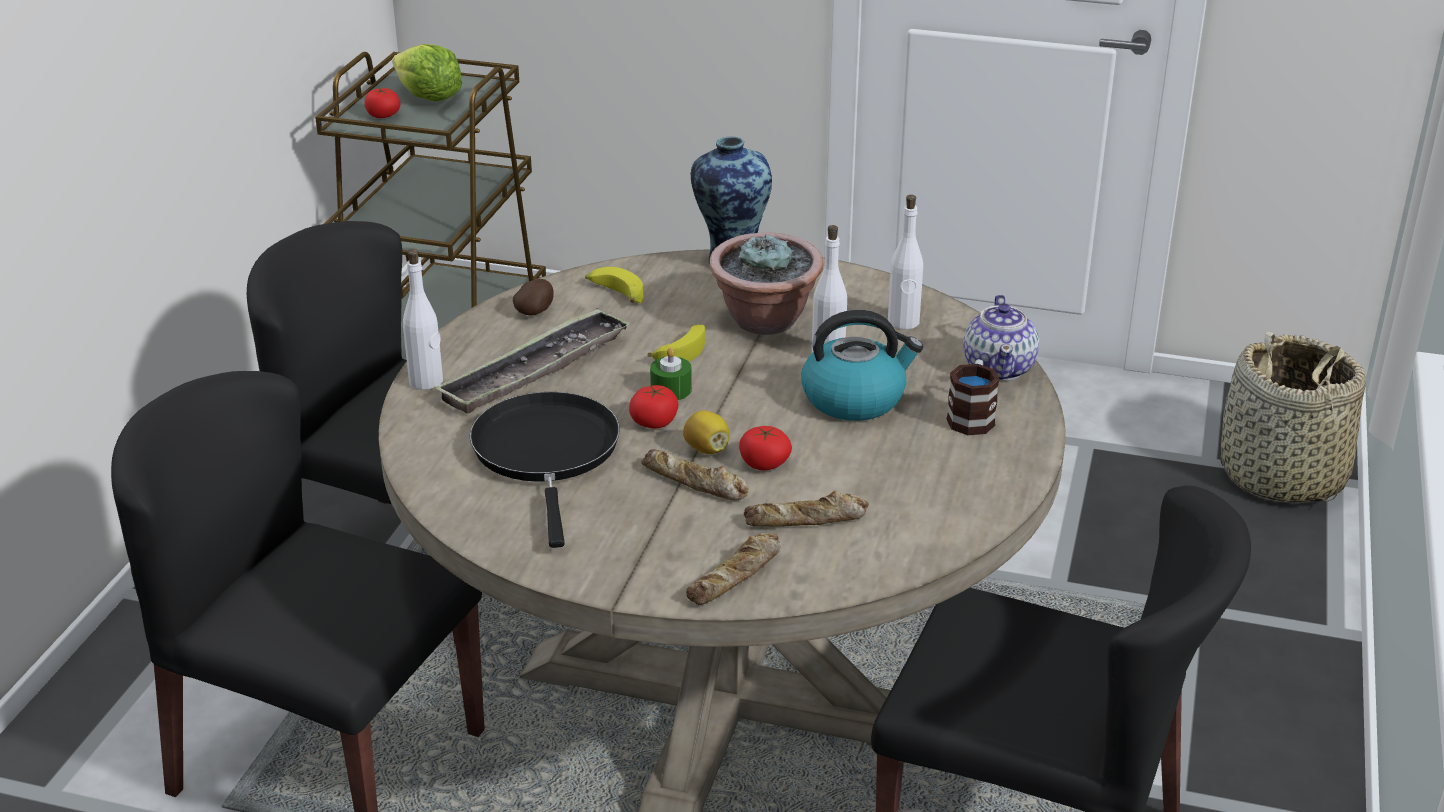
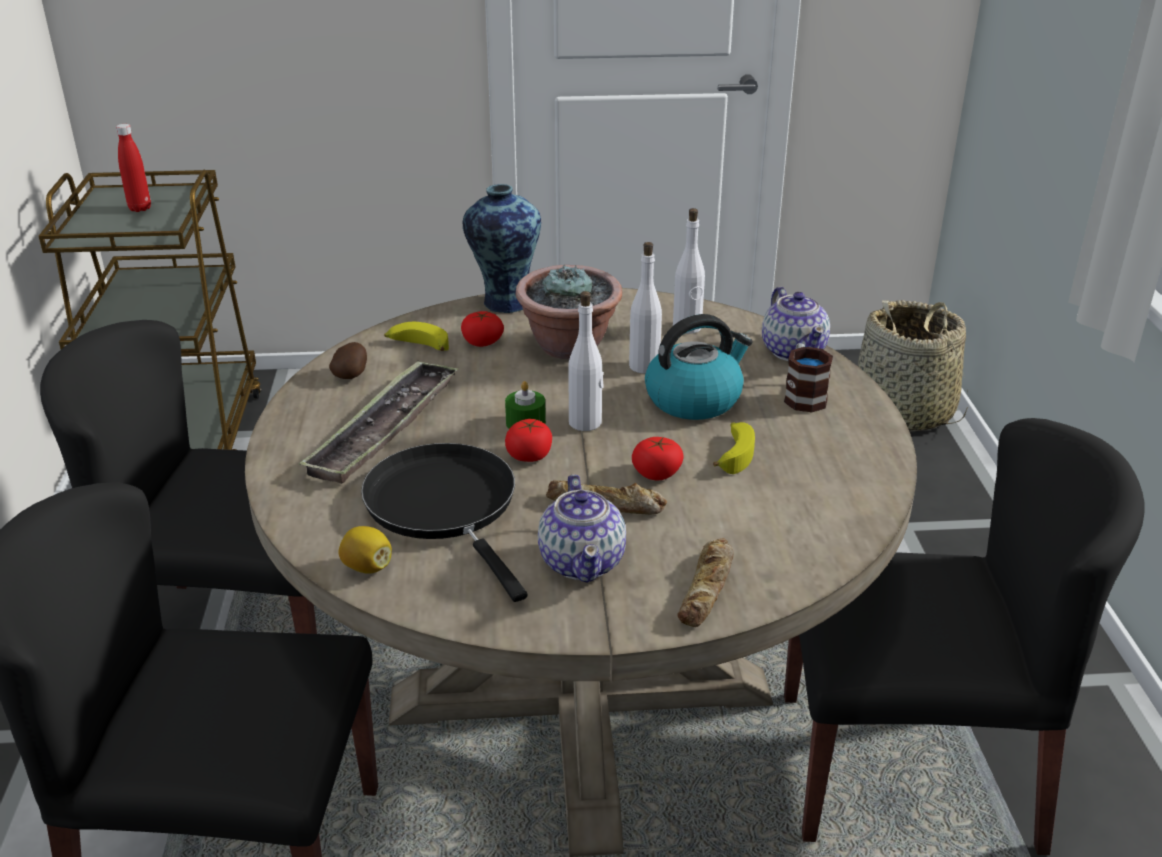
camera: 20 degrees left, 0 degrees up
tomato [364,88,400,118] -> tomato moved to [461,311,504,347]
lettuce [392,44,463,102] -> red bottle [116,124,151,212]
white bottle [403,249,443,390] -> white bottle moved to [568,291,604,431]
banana [648,324,705,361] -> banana moved to [713,422,755,474]
lemon [683,411,730,454] -> lemon moved to [339,526,392,574]
bread [744,491,869,527] -> none
none -> teapot [538,474,626,583]

